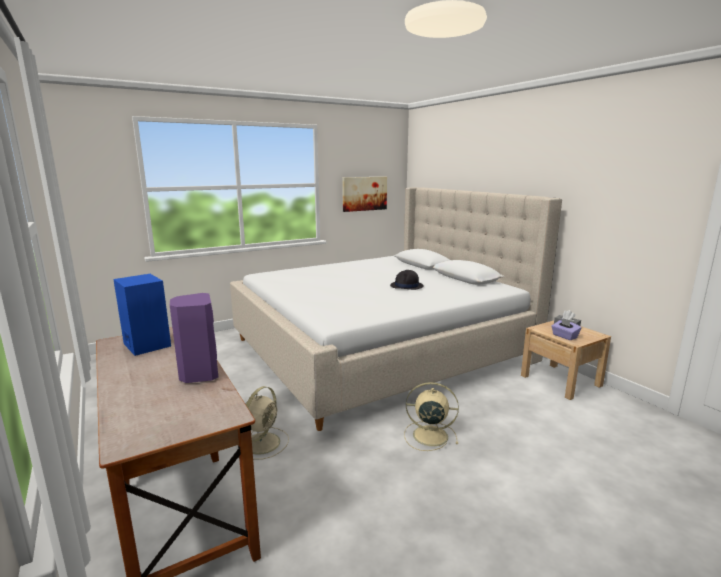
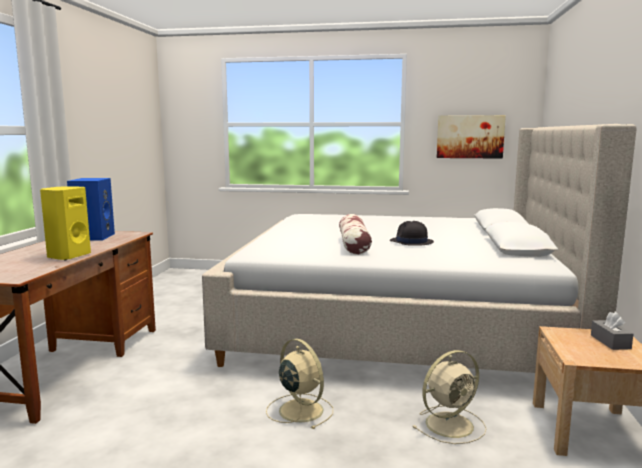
camera: 40 degrees right, 5 degrees down
purple speaker [170,293,218,383] -> yellow speaker [40,186,91,261]
beige fan [245,386,289,459] -> beige fan moved to [413,350,486,444]
purple tissue box [551,318,581,340] -> none
none -> pillow [339,214,372,255]

